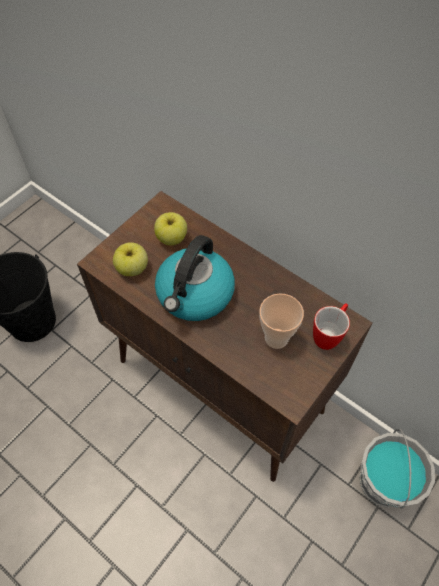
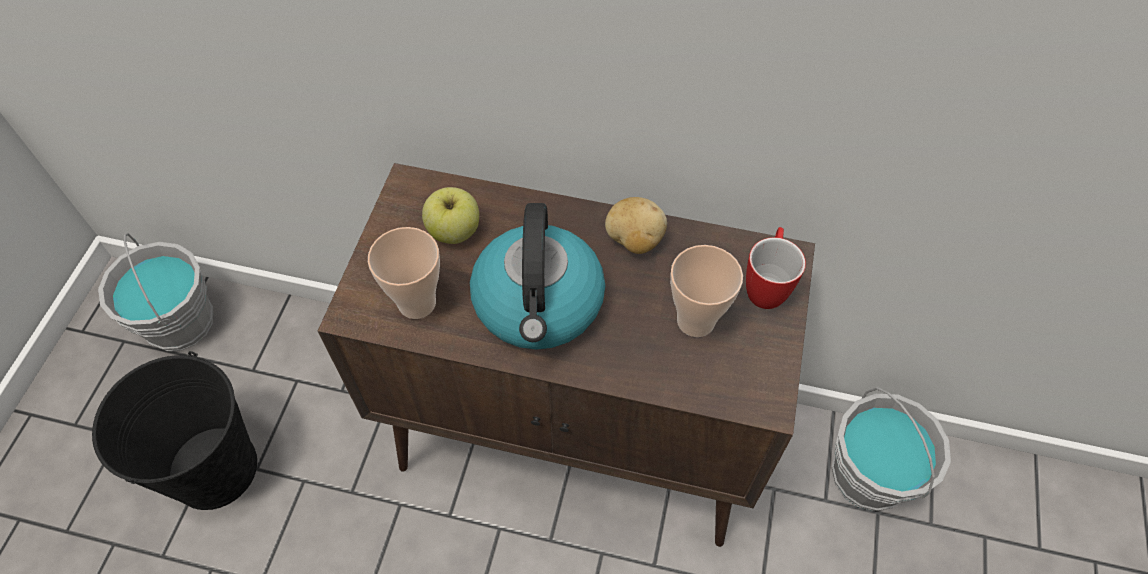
camera: 25 degrees left, 0 degrees up
apple [113,242,148,276] -> cup [368,227,440,319]
none -> grey bucket [98,233,213,351]
none -> potato [605,197,667,254]

